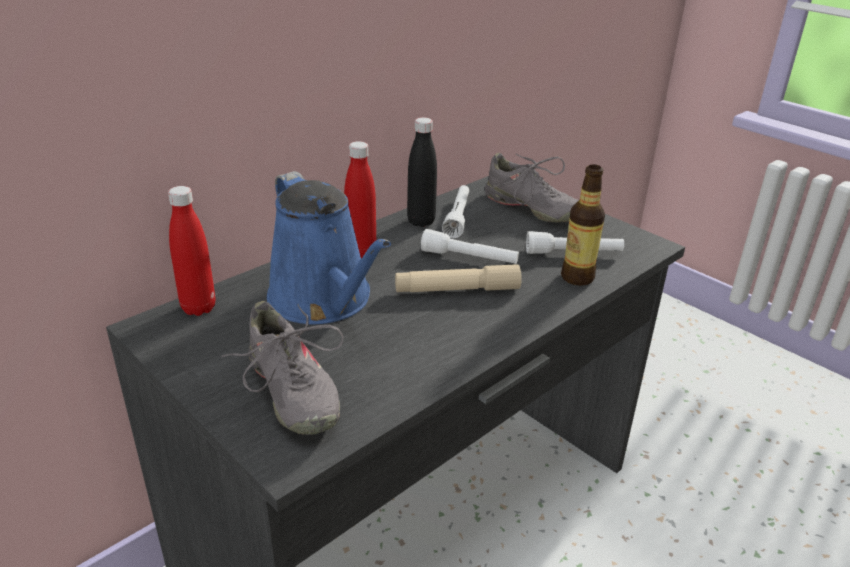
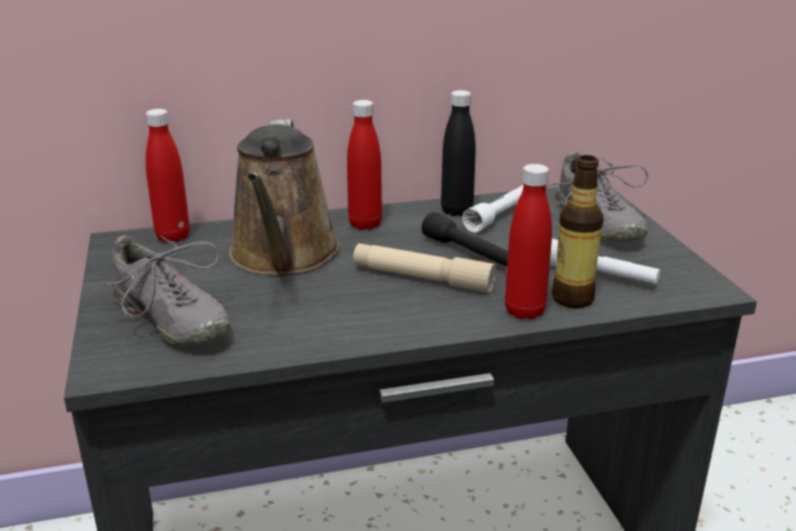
camera: 30 degrees right, 5 degrees down
grey shoe [221,301,344,435] -> grey shoe turned 45 degrees counterclockwise [93,235,230,346]
blue watering can [267,171,391,324] -> brown watering can [229,119,340,276]
white flashlight [421,229,519,264] -> black flashlight [422,212,508,267]
none -> red bottle [505,164,552,320]

